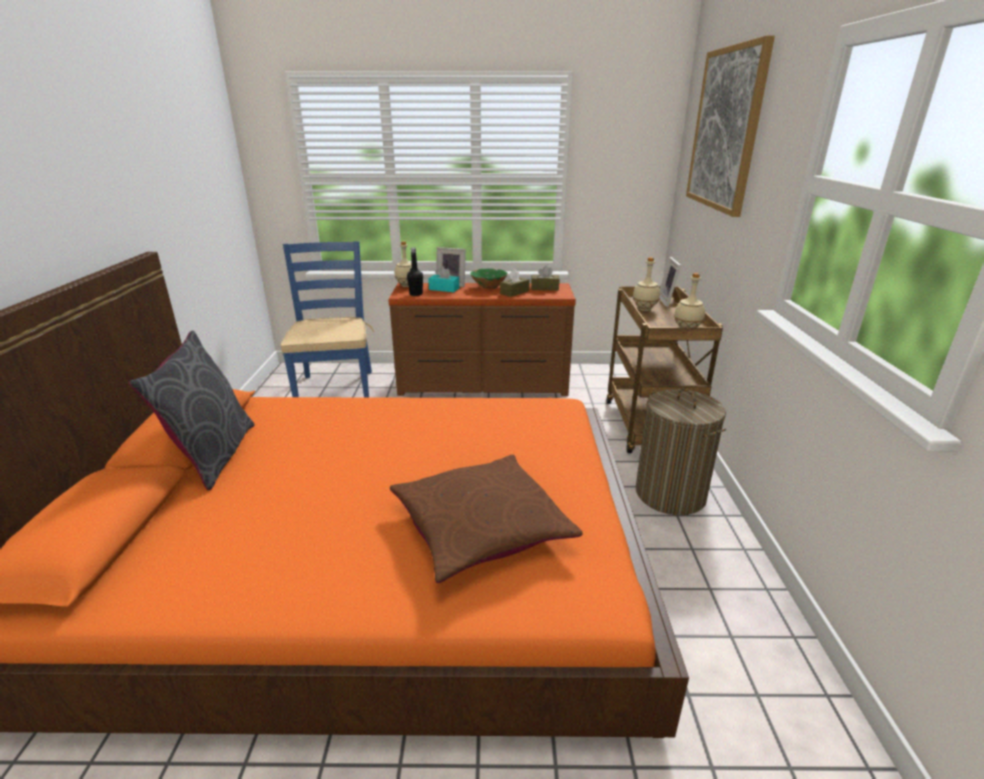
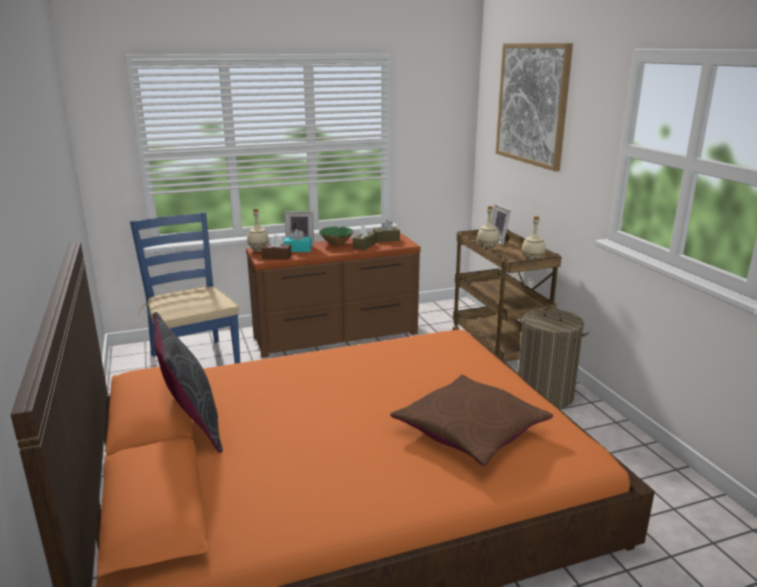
camera: 20 degrees left, 5 degrees down
black bottle [407,248,423,296] -> brown tissue box [261,235,291,260]

